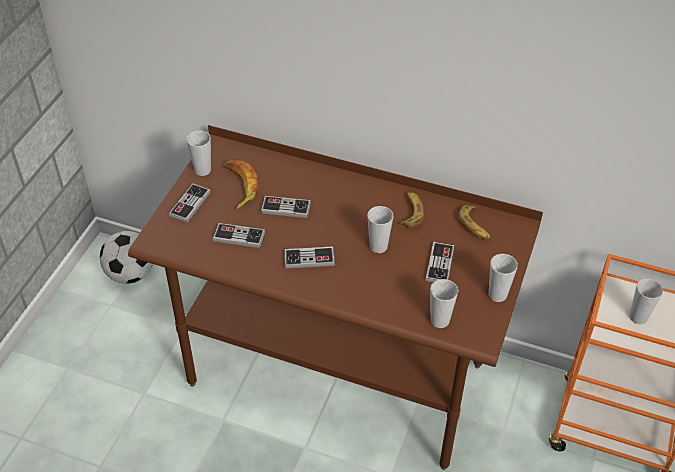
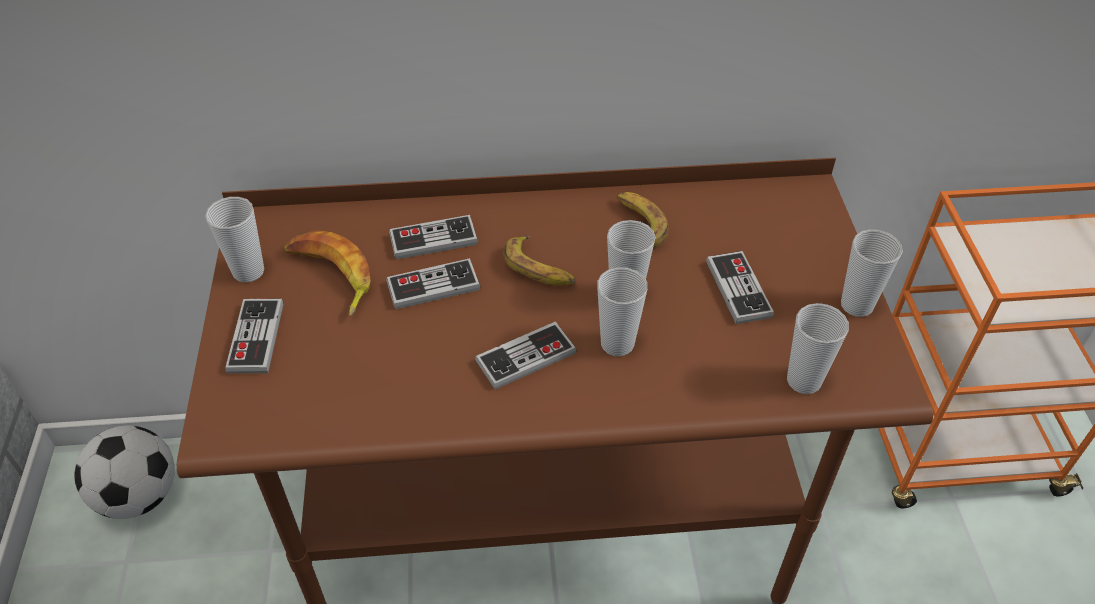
camera: 25 degrees left, 0 degrees up
game controller [213,223,265,248] -> game controller moved to [389,215,478,259]
banana [458,205,491,240] -> banana moved to [503,235,576,286]
cup [630,278,663,324] -> cup moved to [597,267,647,356]

